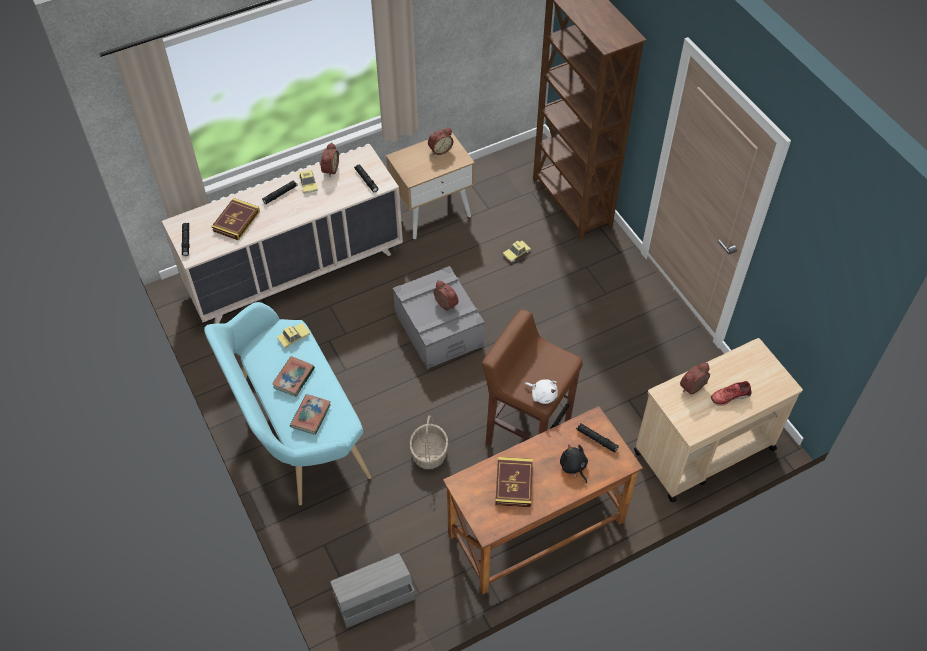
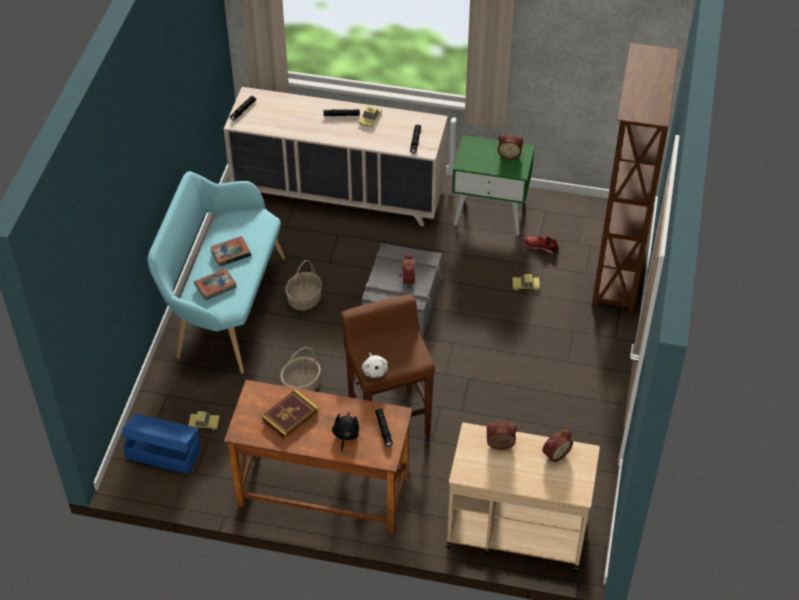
camera: 40 degrees right, 5 degrees down
book [211,198,260,240] -> none
toy car [277,323,310,348] -> toy car moved to [188,411,219,430]
alarm clock [319,143,339,176] -> alarm clock moved to [542,429,573,462]
grey storage box [330,553,415,628] -> blue storage box [122,413,200,474]
beige nightstand [386,133,475,239] -> green nightstand [452,135,535,235]
red shoe [711,381,752,405] -> red shoe moved to [524,236,559,254]
none -> basket [285,260,322,311]

